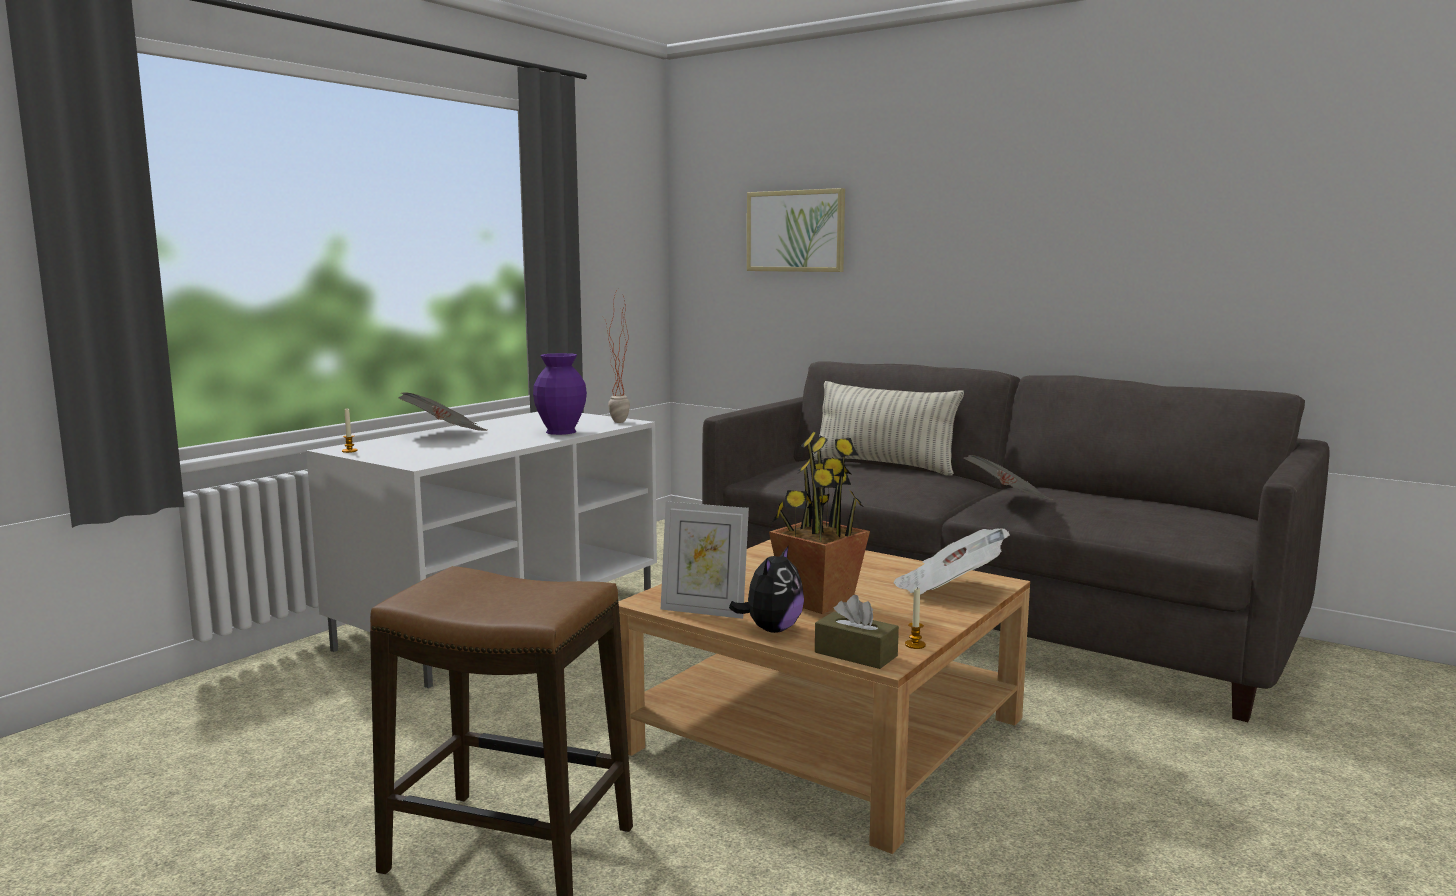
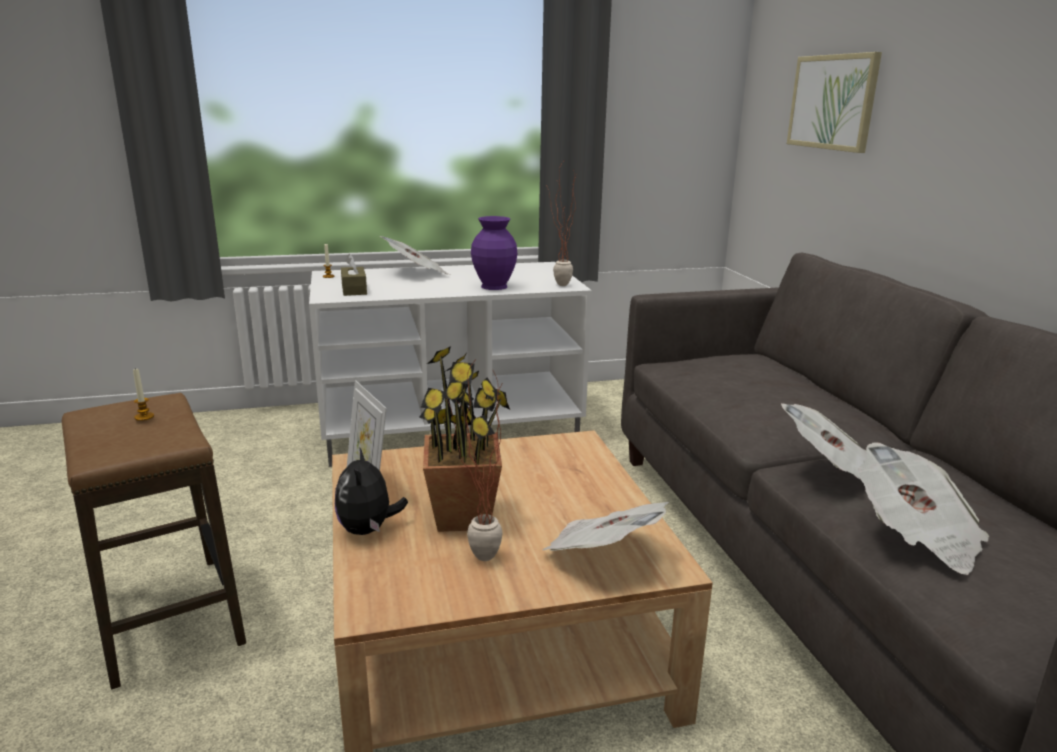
camera: 40 degrees right, 10 degrees up
plush toy [729,545,804,633] -> plush toy turned 105 degrees clockwise [335,447,408,535]
pillow [813,381,964,476] -> none
brown tissue box [815,595,899,669] -> brown tissue box moved to [341,254,367,296]
candle [905,588,926,649] -> candle moved to [133,367,154,421]
none -> potted plant [447,362,503,561]
none -> newspaper [858,442,989,575]

